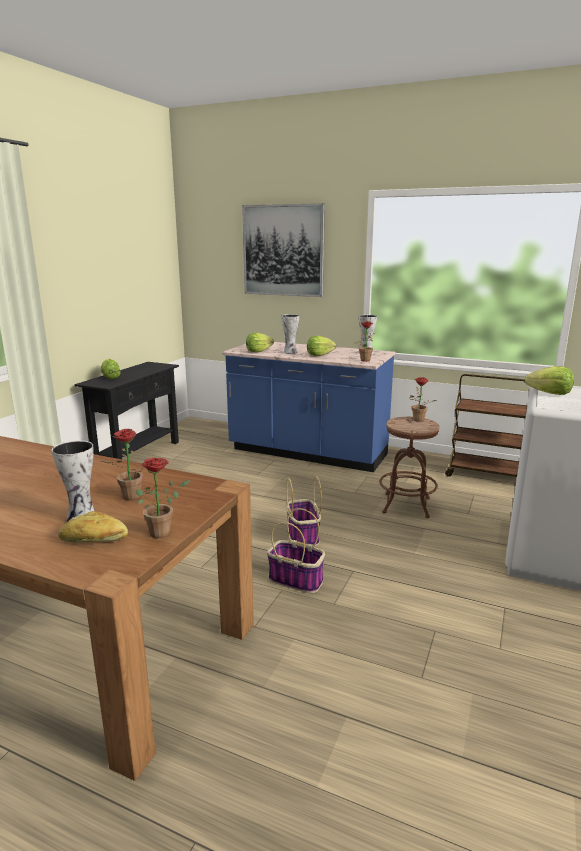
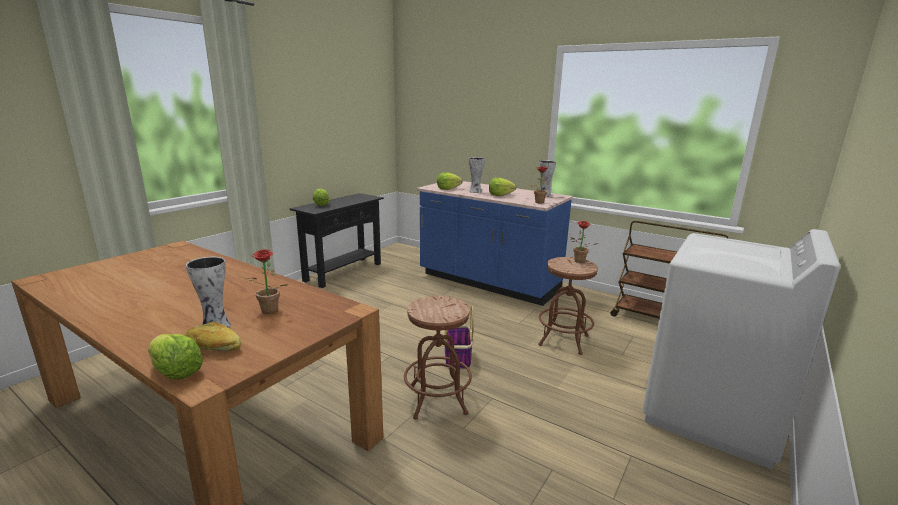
camera: 10 degrees right, 0 degrees up
potted plant [136,458,190,538] -> none
picture [242,203,325,297] -> none
basket [267,508,325,593] -> brown stool [404,296,472,419]
lettuce [525,366,574,395] -> lettuce moved to [148,334,203,380]

